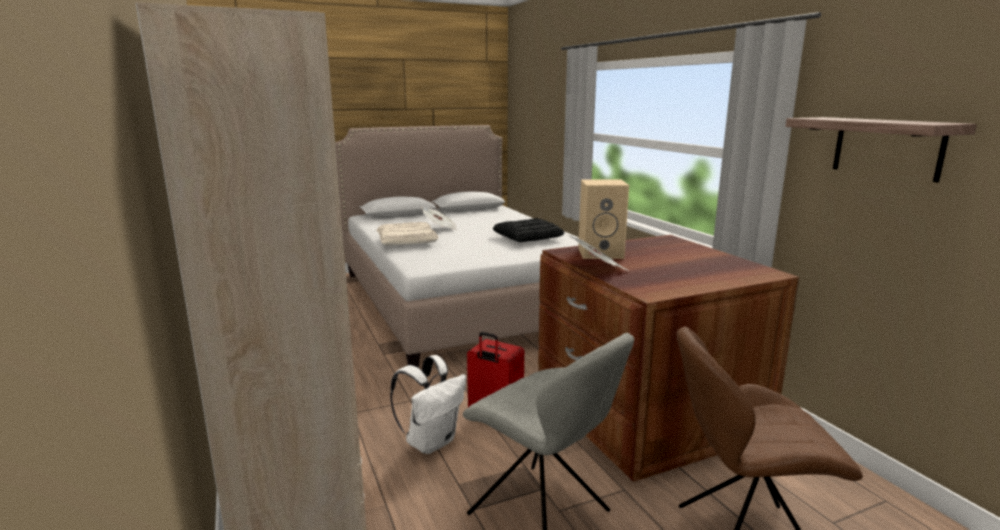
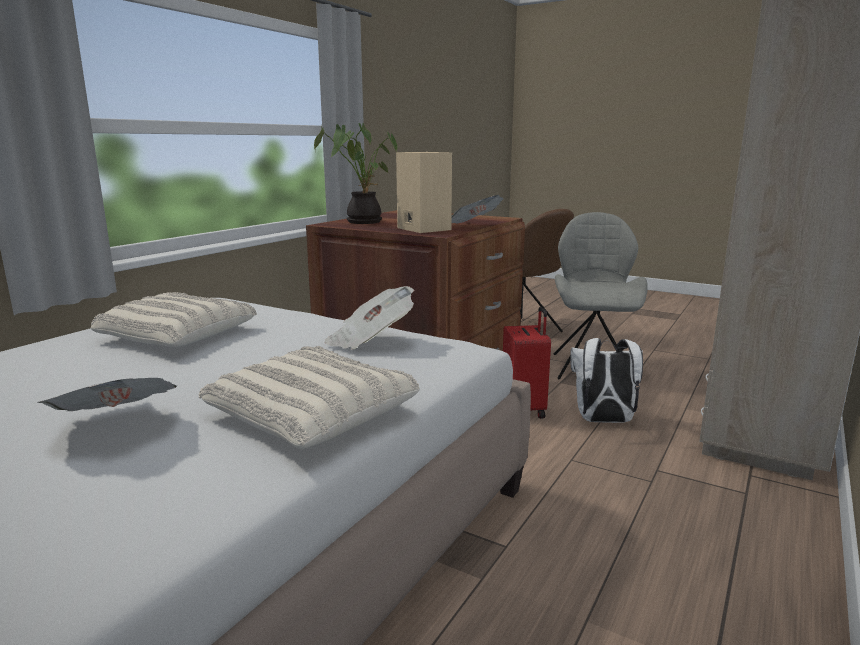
camera: 125 degrees left, 0 degrees up
black pillow [493,218,565,242] -> beige pillow [91,292,257,347]
shelf [785,117,977,182] -> none
none -> potted plant [314,123,397,224]
none -> newspaper [325,286,414,350]

